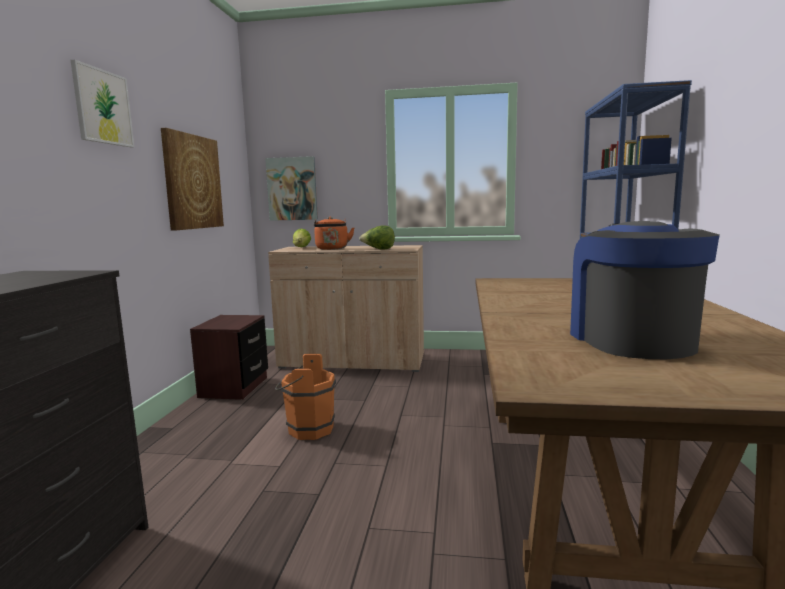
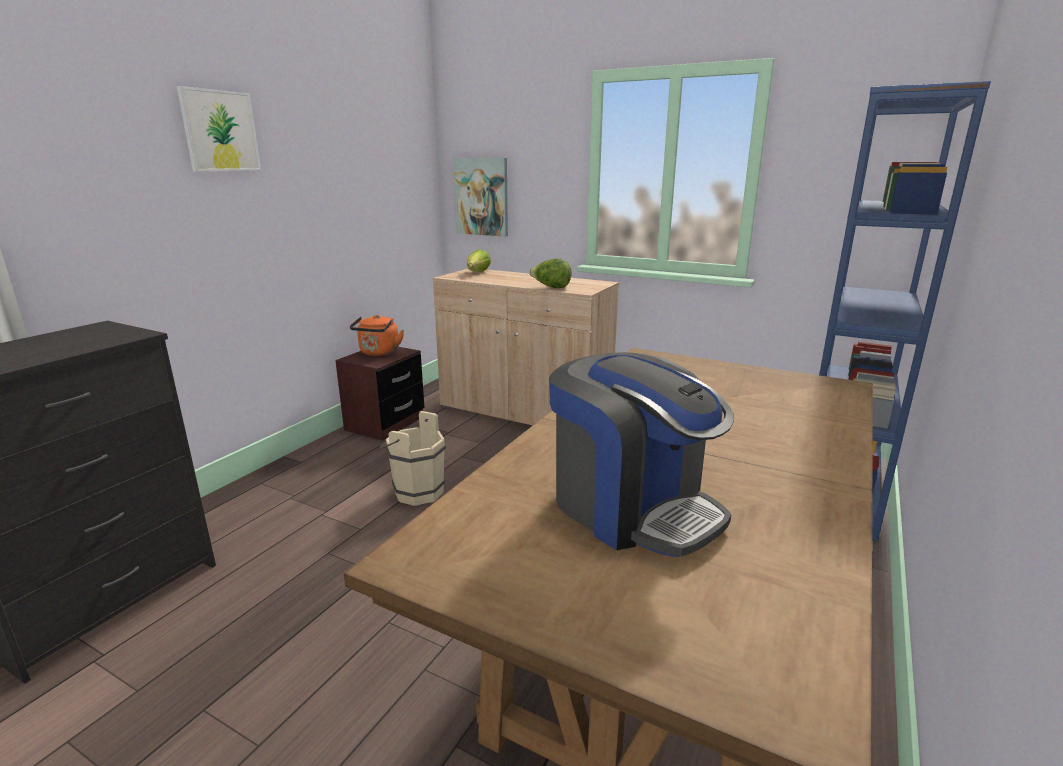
camera: 20 degrees right, 10 degrees up
picture [161,128,224,231] -> none
orange bucket [275,354,336,440] -> beige bucket [380,411,446,506]
orange kettle [314,217,355,250] -> orange kettle moved to [350,315,404,356]
coffee machine [570,221,720,359] -> coffee machine turned 120 degrees clockwise [549,352,734,557]

